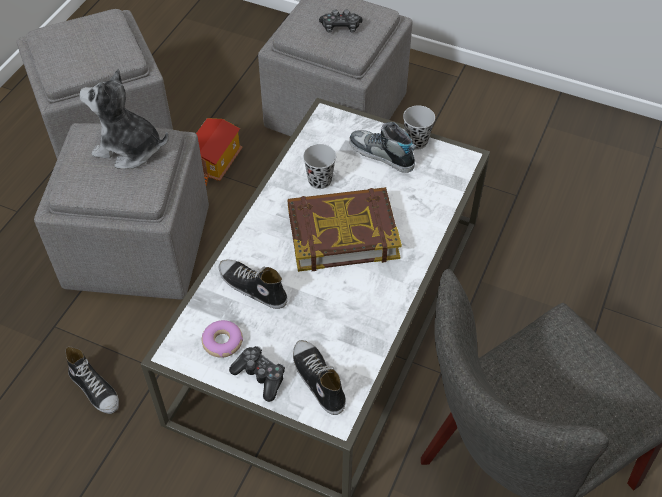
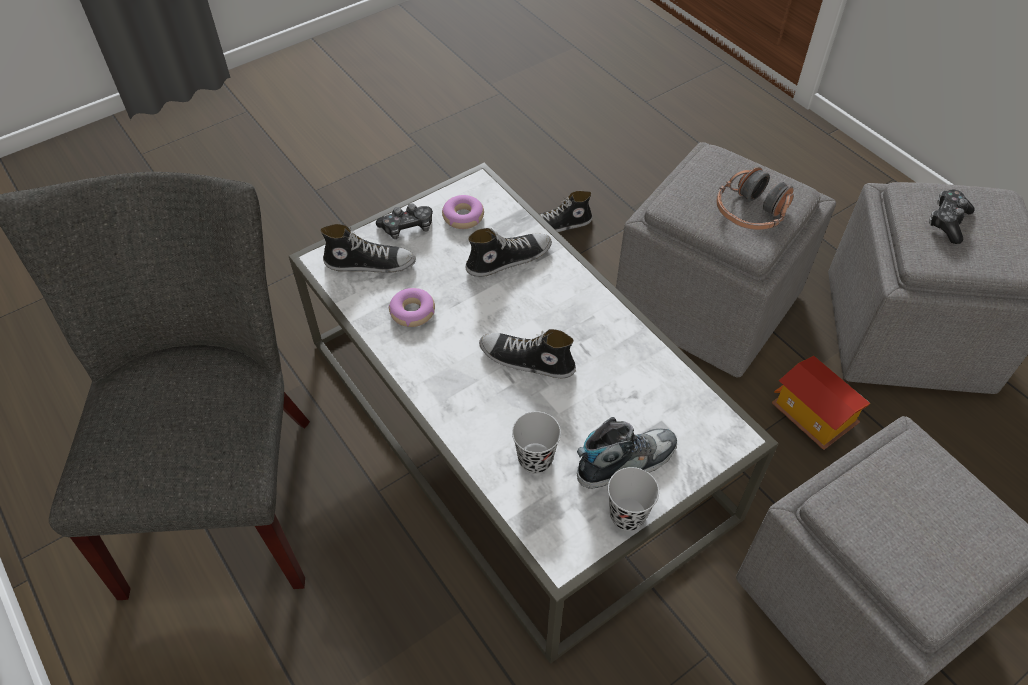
camera: 120 degrees right, 0 degrees up
plush toy [79,69,169,169] -> headphones [717,167,794,230]
book [288,187,402,272] -> shoe [479,329,576,378]
black cup [303,144,336,189] -> black cup moved to [512,411,561,474]
game controller [319,9,363,33] -> game controller moved to [929,189,975,244]
none -> donut [389,288,435,327]

